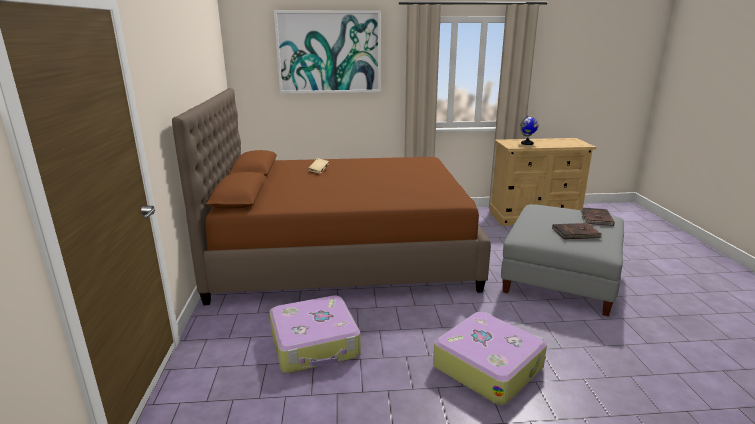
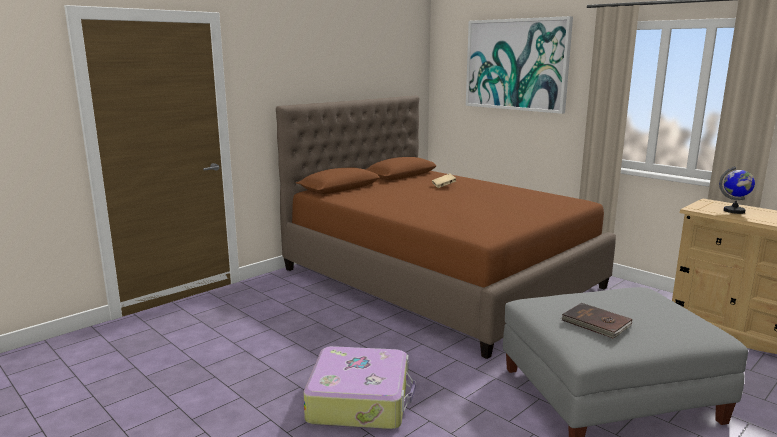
camera: 50 degrees right, 5 degrees down
suitcase [270,295,361,373] -> none
brown book [581,207,615,226] -> none

